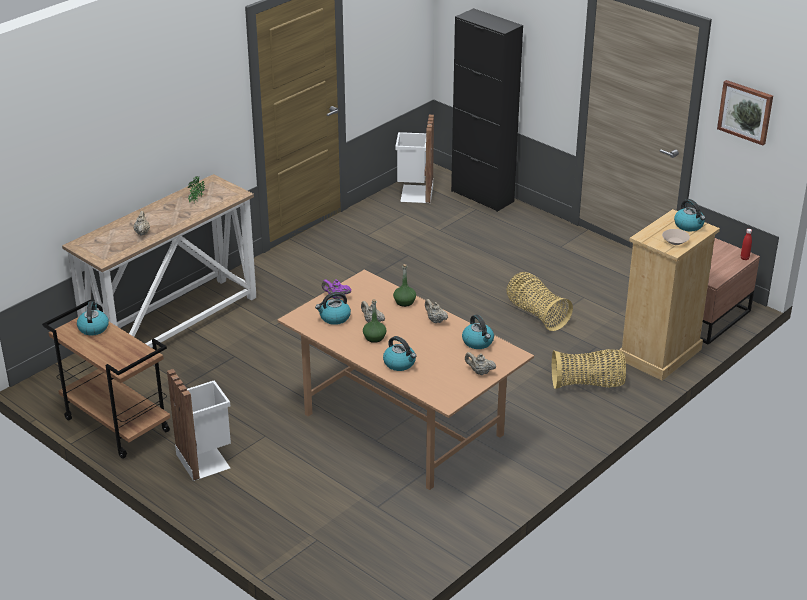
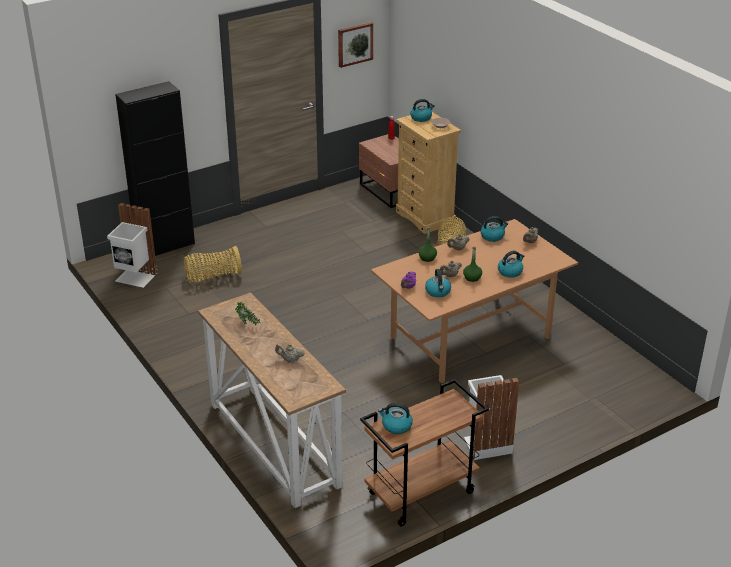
camera: 75 degrees left, 0 degrees up
basket [506,272,573,331] -> basket moved to [184,246,242,283]

